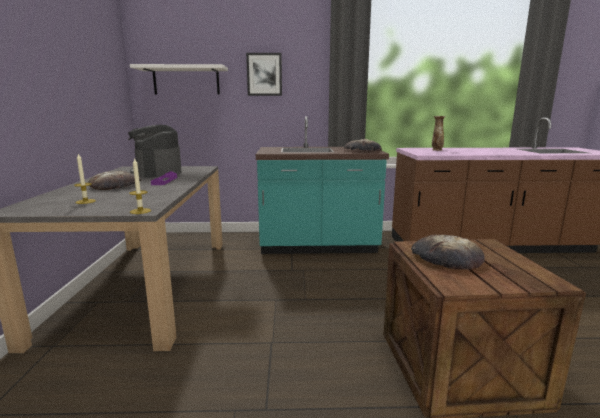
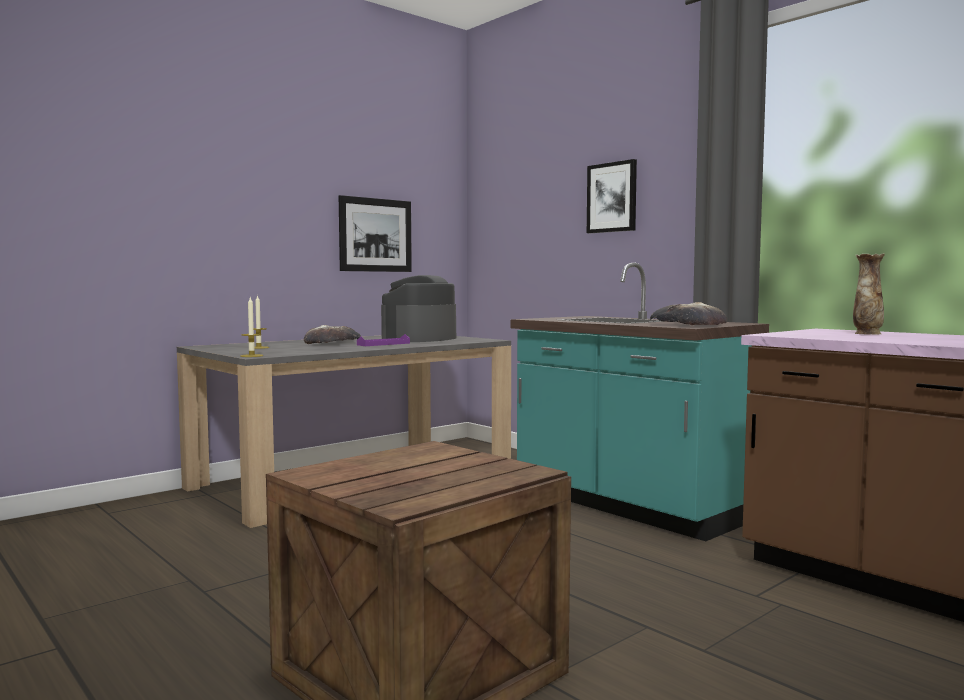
camera: 50 degrees right, 10 degrees down
white shelf [130,64,228,95] -> none
bread [411,234,485,270] -> none
none -> picture [339,195,412,272]

